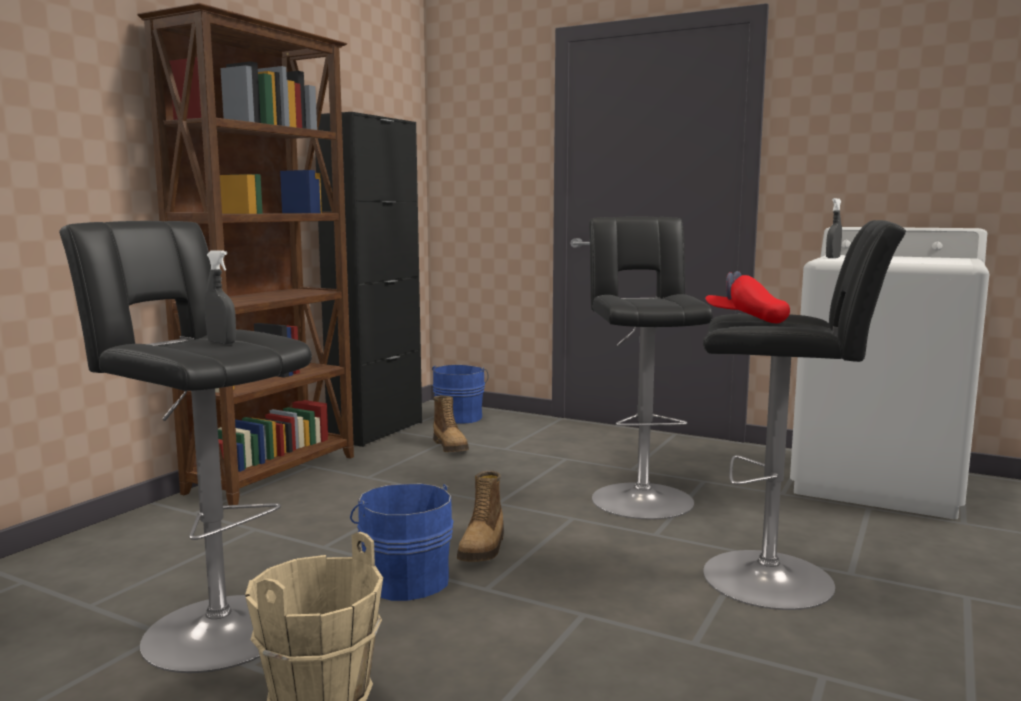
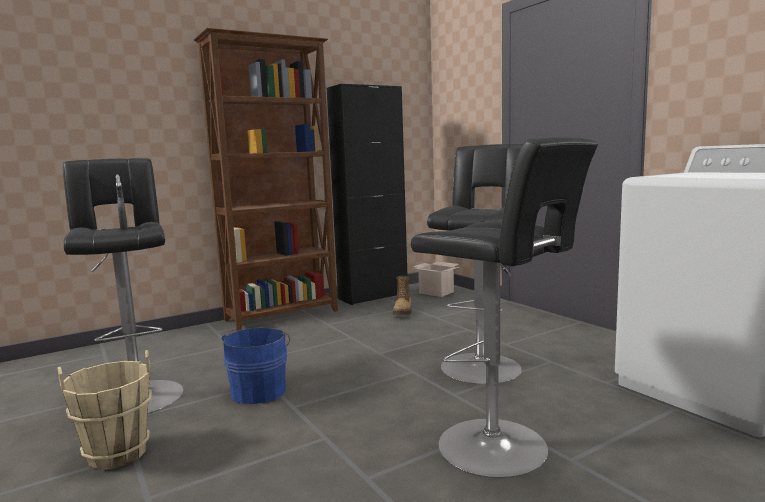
camera: 30 degrees right, 0 degrees up
blue bucket [432,365,488,424] -> cardboard box [412,261,459,297]
boot [457,471,504,562] -> none
red cap [705,271,790,323] -> none
grey spray bottle [826,198,842,258] -> none

